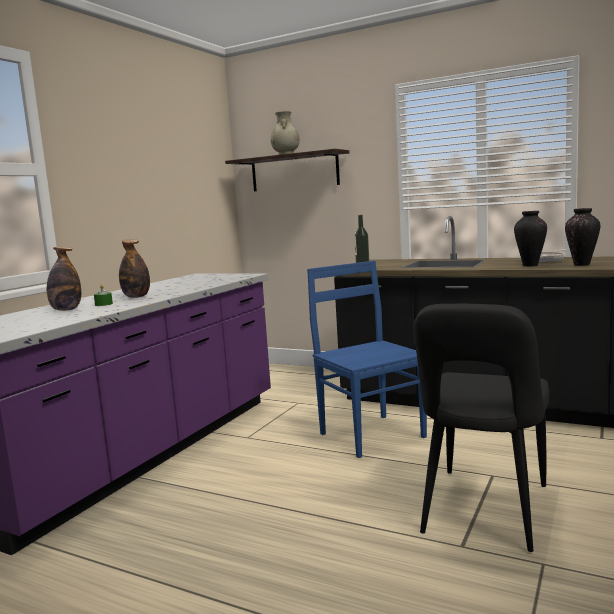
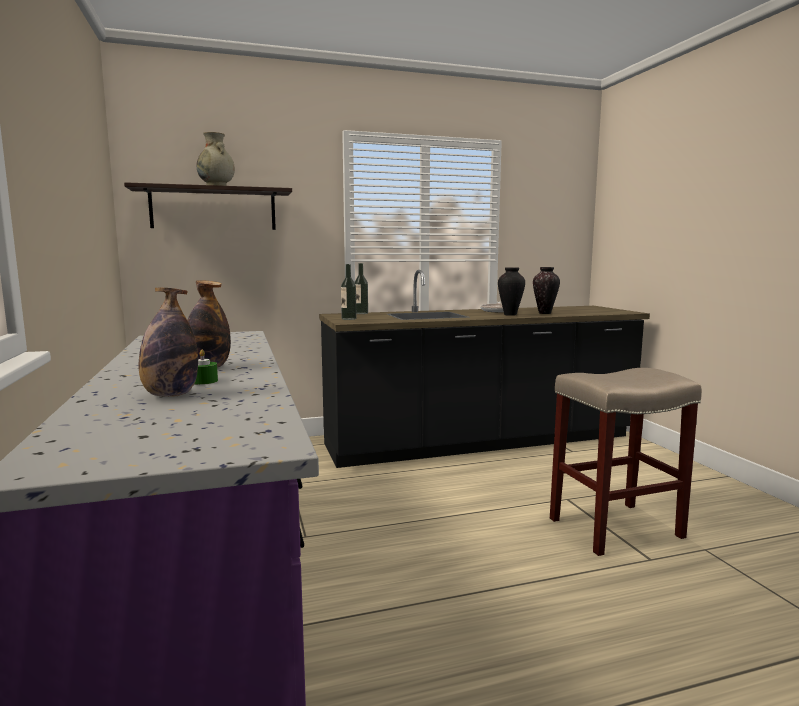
camera: 45 degrees left, 0 degrees up
blue chair [307,261,427,458] -> none
black chair [414,304,549,552] -> beige stool [550,368,702,556]
none -> bottle [354,263,368,314]

